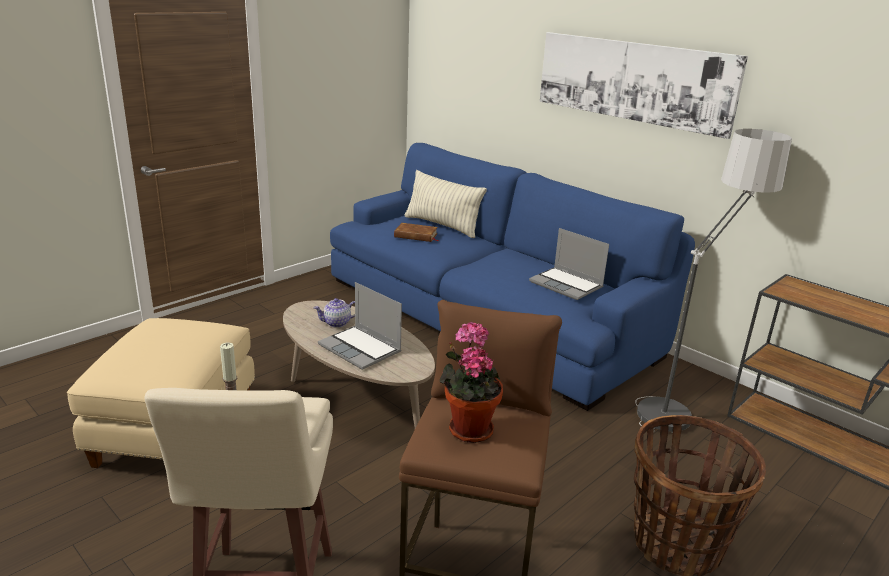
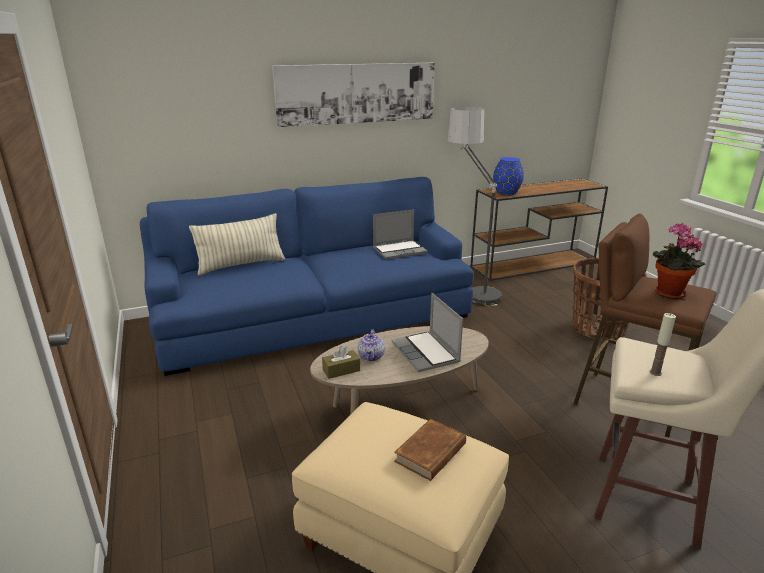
camera: 65 degrees left, 0 degrees up
laptop [318,282,402,370] -> laptop turned 90 degrees clockwise [391,293,463,372]
brown book [394,223,439,242] -> brown book moved to [394,419,466,481]
none -> brown tissue box [322,346,360,379]
none -> blue vase [493,157,524,195]

